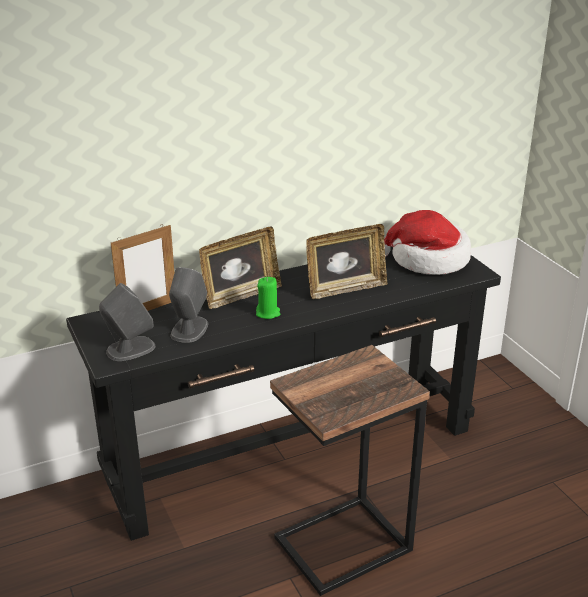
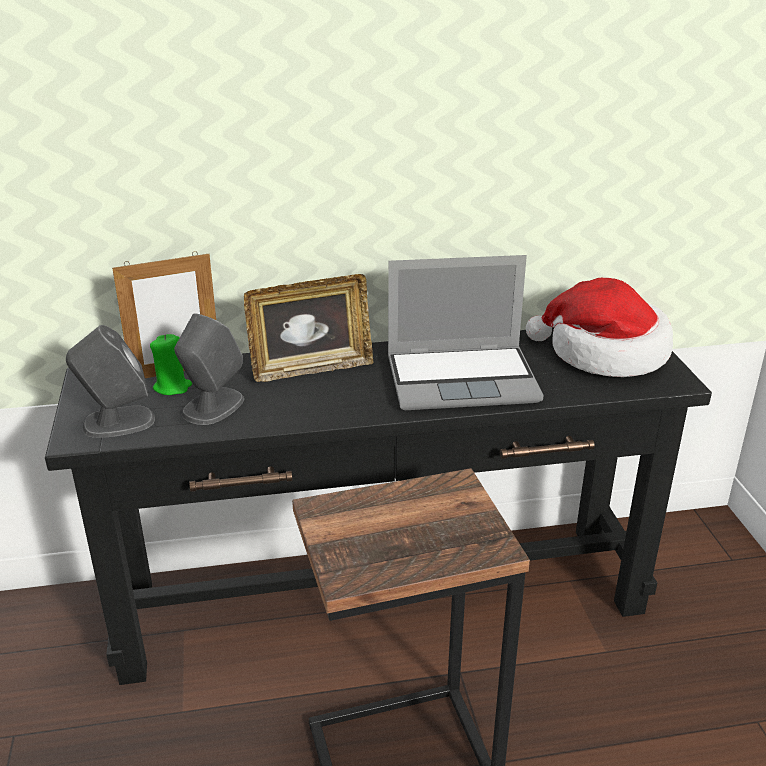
camera: 15 degrees right, 0 degrees up
green candle [256,277,280,319] -> green candle moved to [150,334,192,395]
picture frame [306,224,388,299] -> laptop [388,255,544,410]

